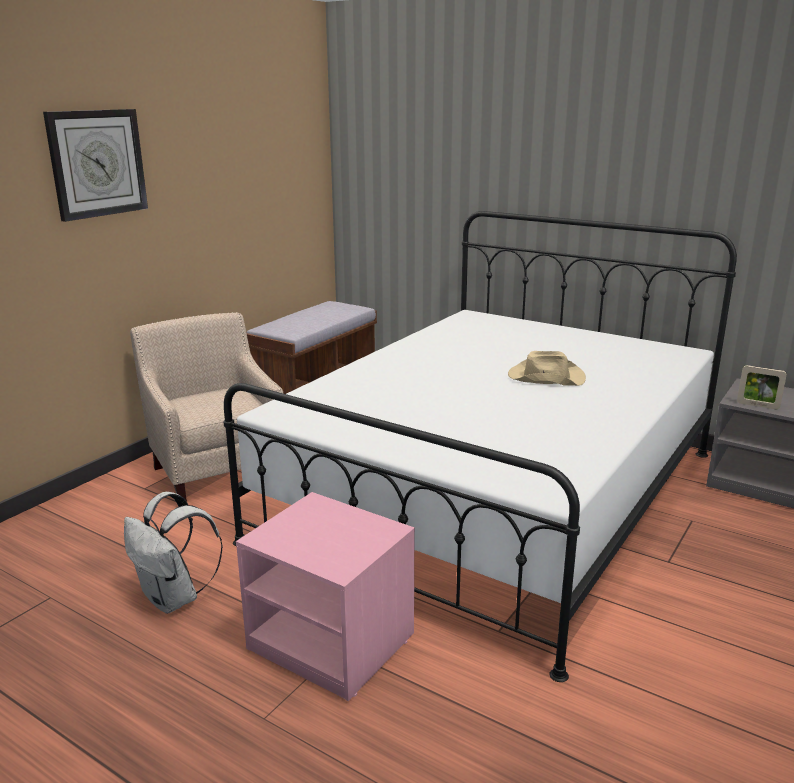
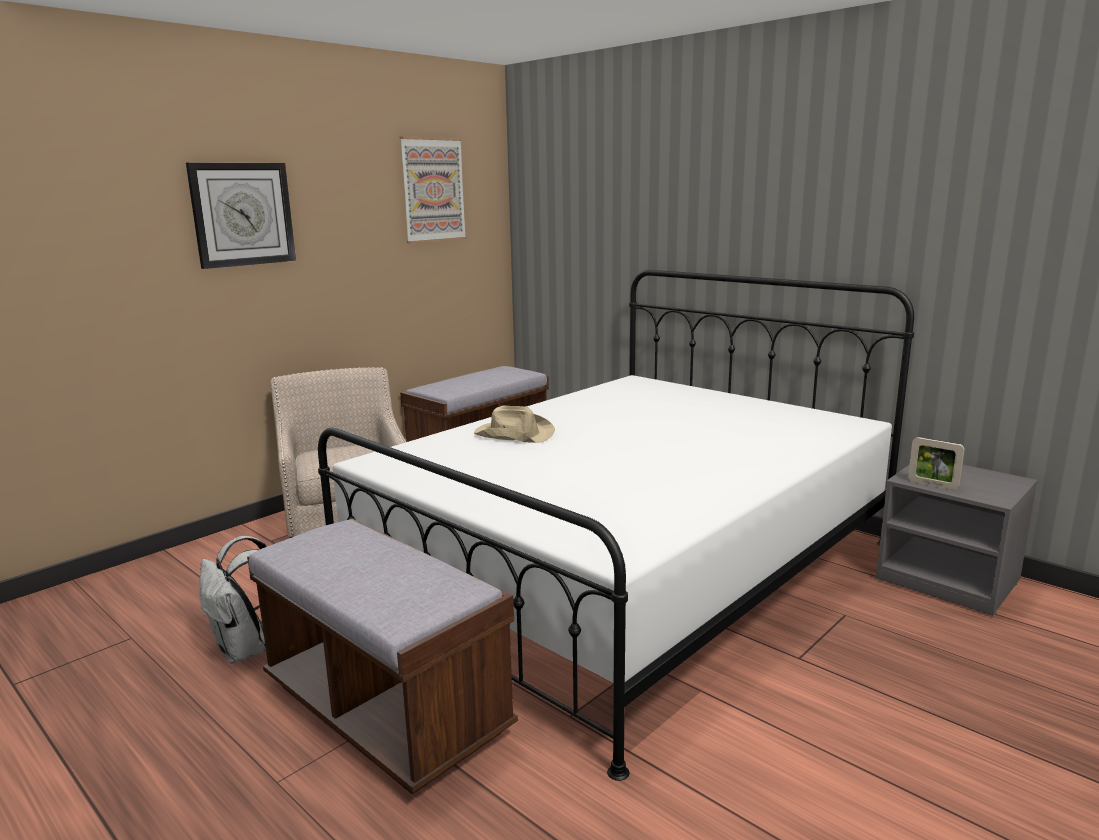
camera: 10 degrees right, 5 degrees down
pink nightstand [236,492,415,701] -> brown bench [247,518,518,794]
beige hat [508,351,586,386] -> beige hat moved to [474,406,555,443]
none -> picture [400,136,467,243]

